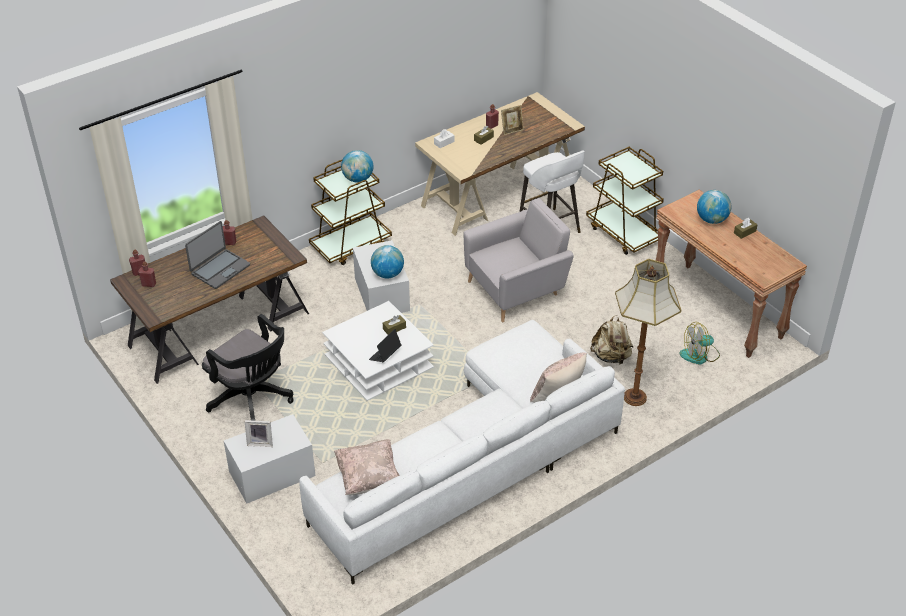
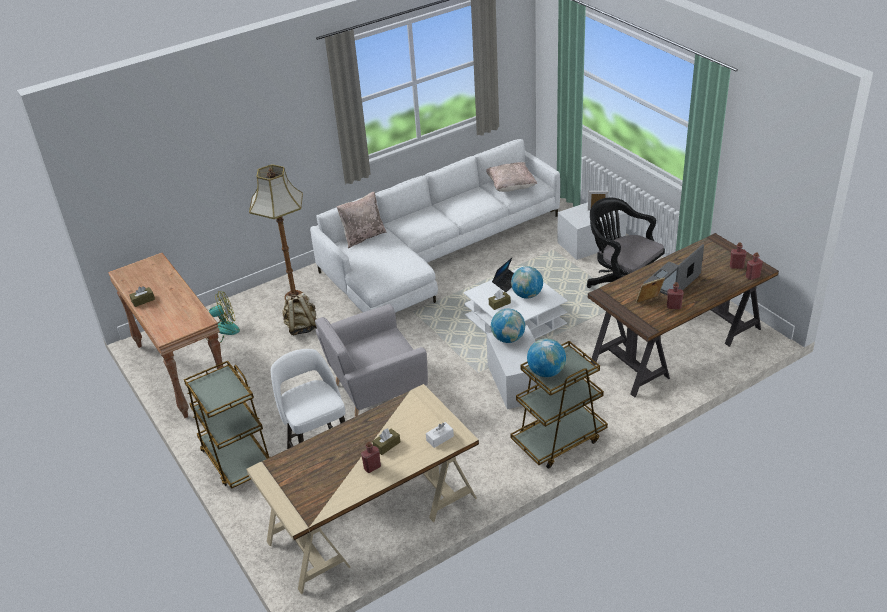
camera: 175 degrees left, 5 degrees down
picture frame [501,105,524,135] -> picture frame moved to [636,277,665,303]
globe [697,190,731,224] -> globe moved to [511,266,543,299]

